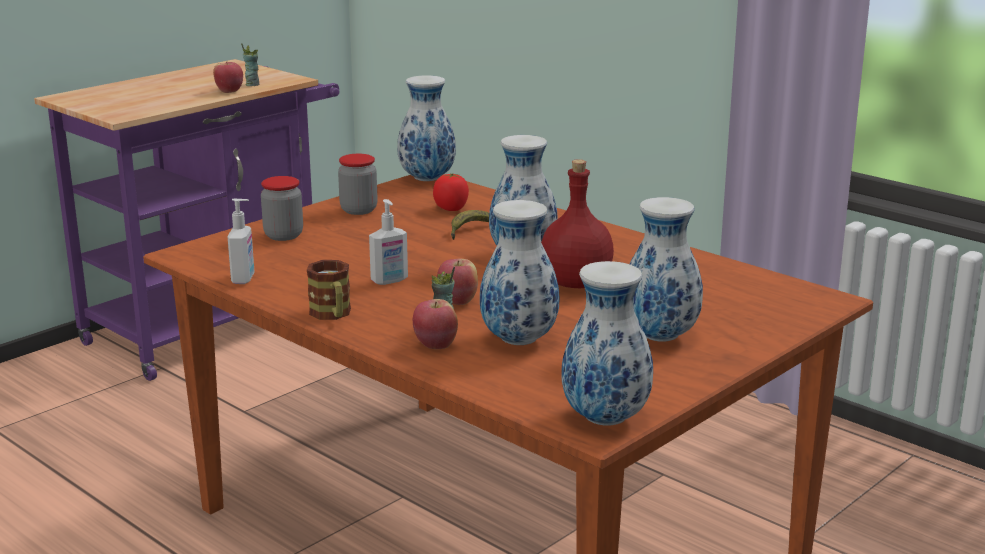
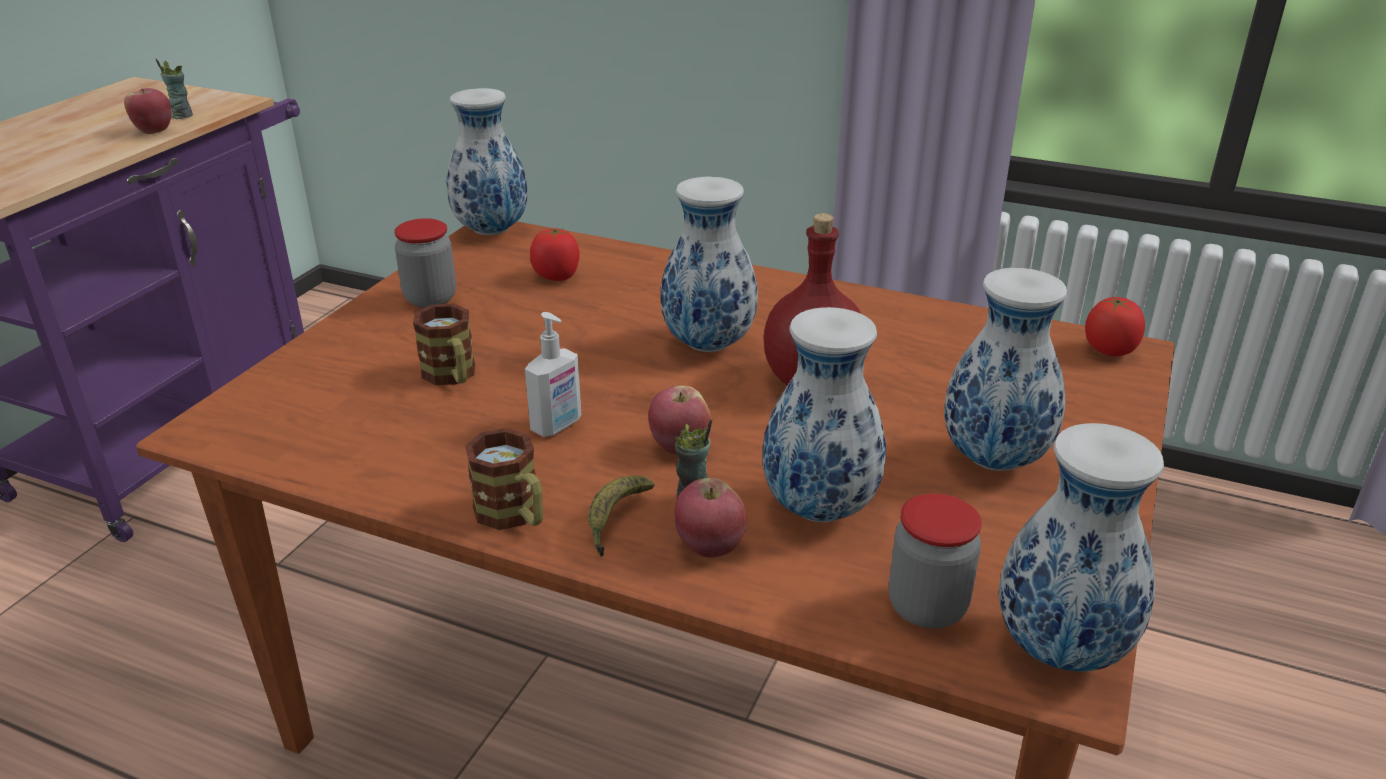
camera: 20 degrees left, 10 degrees up
soap dispenser [227,199,254,284] -> none
jar [261,176,303,241] -> jar moved to [889,493,982,628]
banana [451,210,489,240] -> banana moved to [588,475,655,557]
none -> mug [413,304,475,385]
none -> tomato [1085,295,1145,356]

